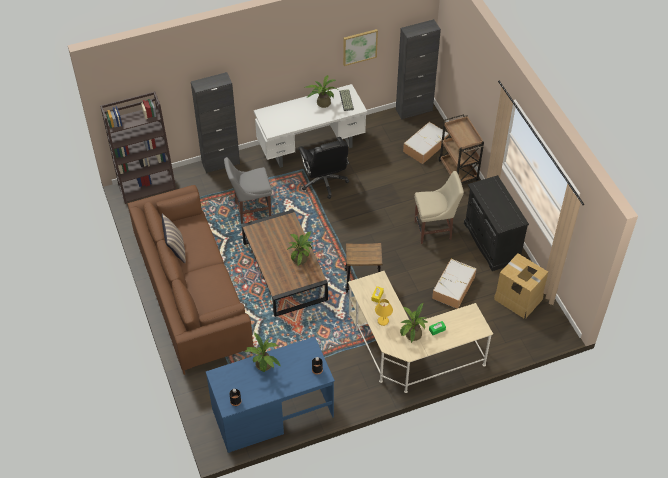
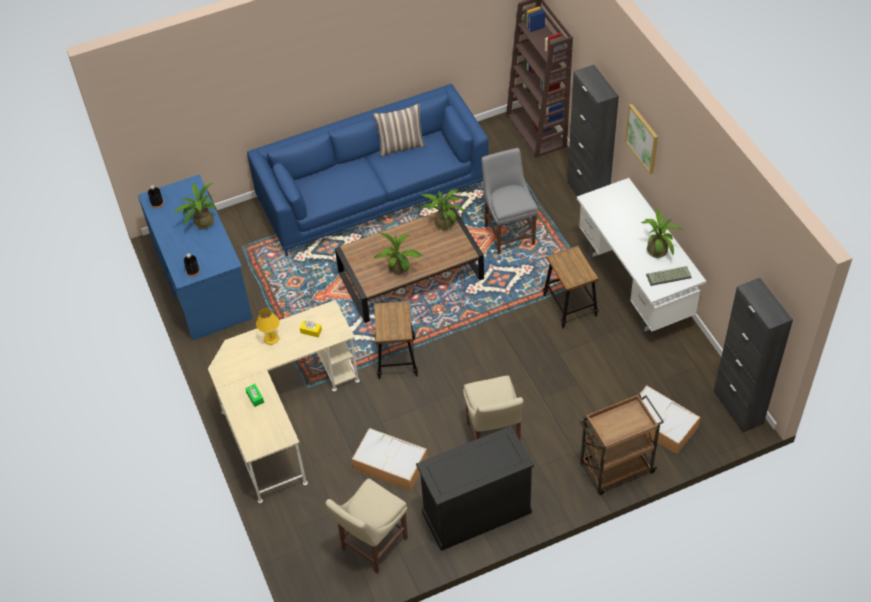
camera: 90 degrees right, 0 degrees up
brown sofa [128,185,254,375] -> blue sofa [247,84,488,256]
black office chair [299,137,349,199] -> stool [543,246,599,328]
picture [343,29,378,66] -> picture moved to [625,104,658,174]
potted plant [400,303,429,343] -> potted plant moved to [419,189,467,230]
cardboard box [494,253,548,318] -> beige chair [325,478,408,574]

